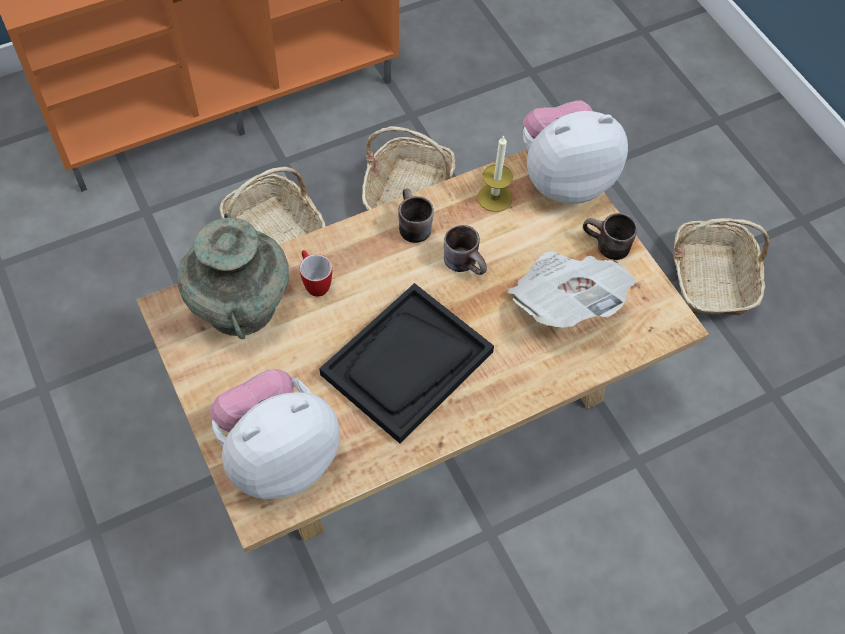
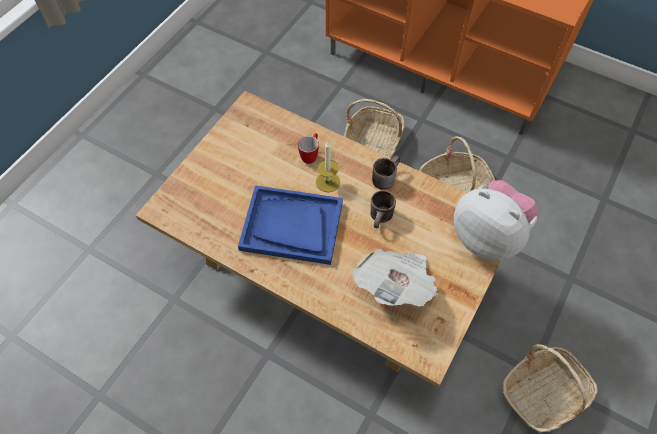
camera: 60 degrees right, 0 degrees up
turquoise vase [177,213,289,339] -> none
plush toy [210,369,340,499] -> none
black tray [319,283,494,443] -> blue tray [238,185,343,265]
candle [477,136,513,212] -> candle moved to [316,142,340,192]
brown mug [583,213,637,260] -> none

